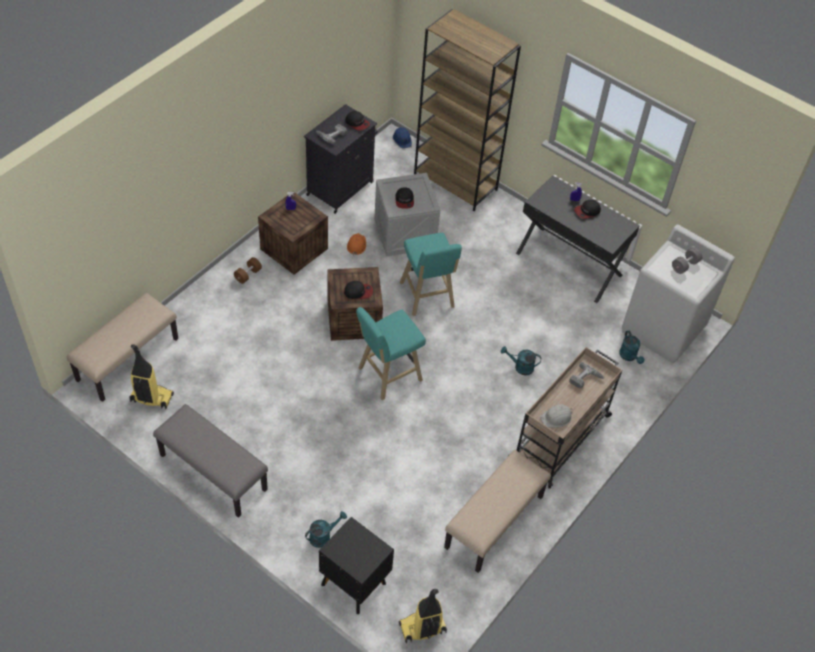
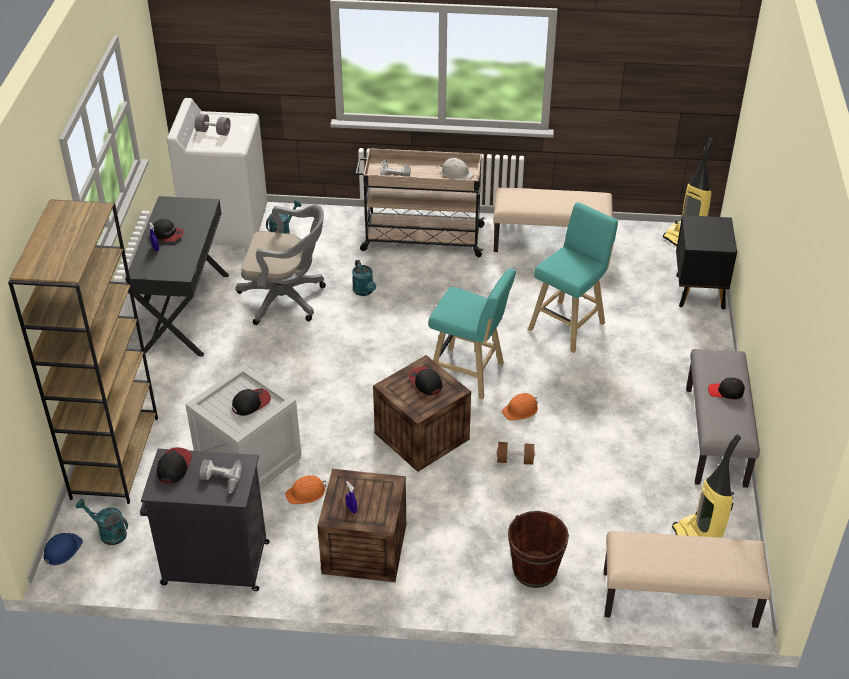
camera: 120 degrees left, 10 degrees down
brown dumbbell [234,257,262,284] -> brown dumbbell moved to [496,442,535,465]
turquoise watering can [305,511,347,548] -> turquoise watering can moved to [76,499,128,545]
turquoise stool [400,233,462,316] -> turquoise stool moved to [528,202,618,353]
none -> grey office chair [235,205,326,325]
none -> orange hard hat [502,393,538,421]
none -> brown bucket [508,511,569,588]
none -> black cap [708,378,745,399]

